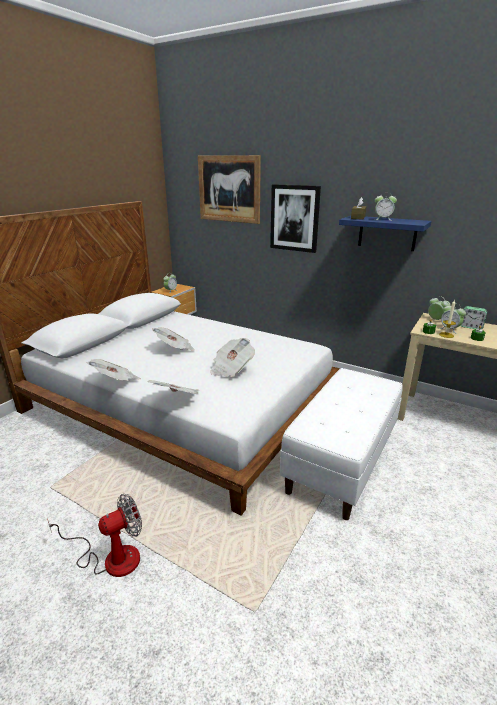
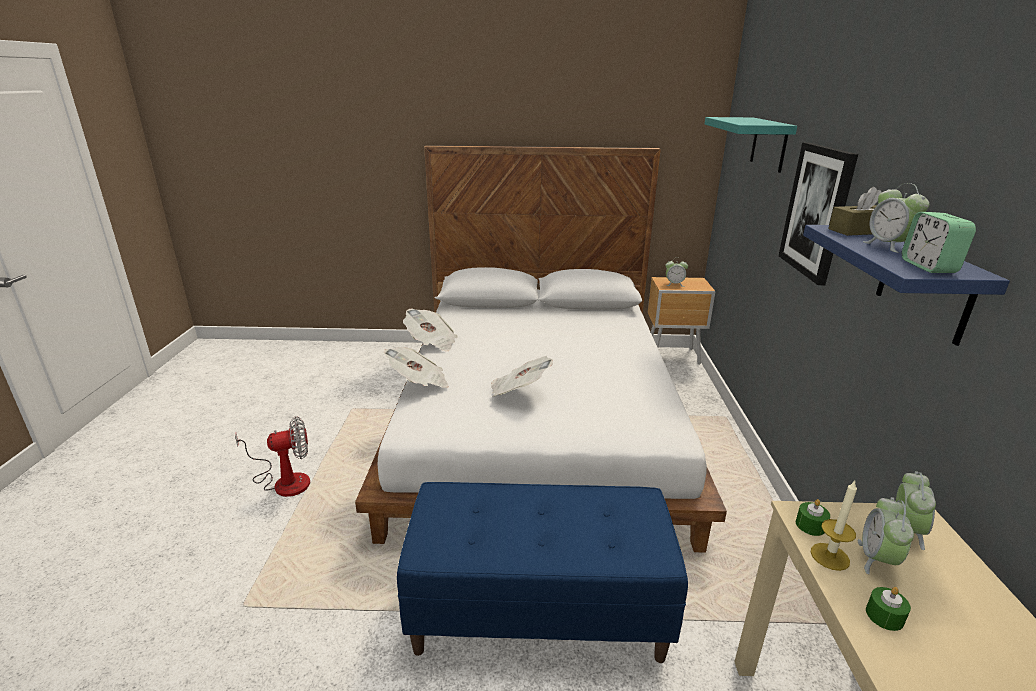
camera: 60 degrees right, 0 degrees up
fan [47,494,142,577] -> fan turned 45 degrees counterclockwise [235,417,310,497]
newspaper [152,328,195,351] -> none
picture [198,155,261,224] -> turquoise shelf [705,117,797,173]
white bench [280,368,403,520] -> blue bench [397,482,688,663]
alarm clock [460,306,487,329] -> alarm clock moved to [902,212,976,273]

